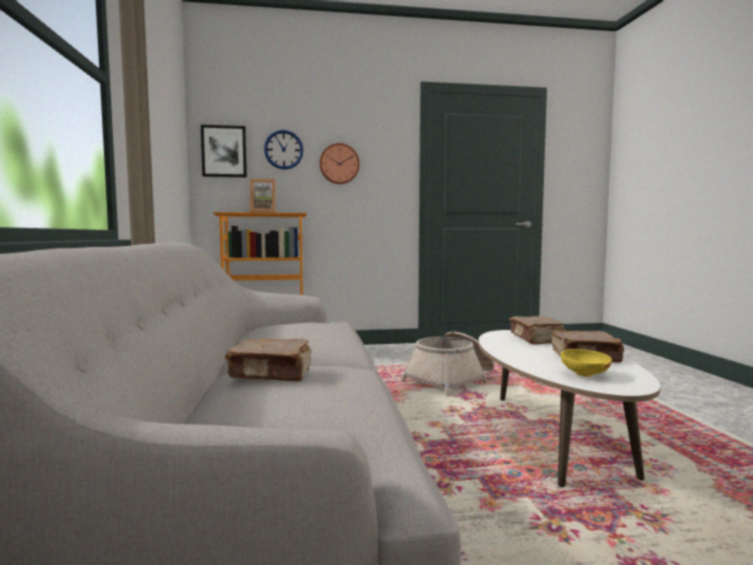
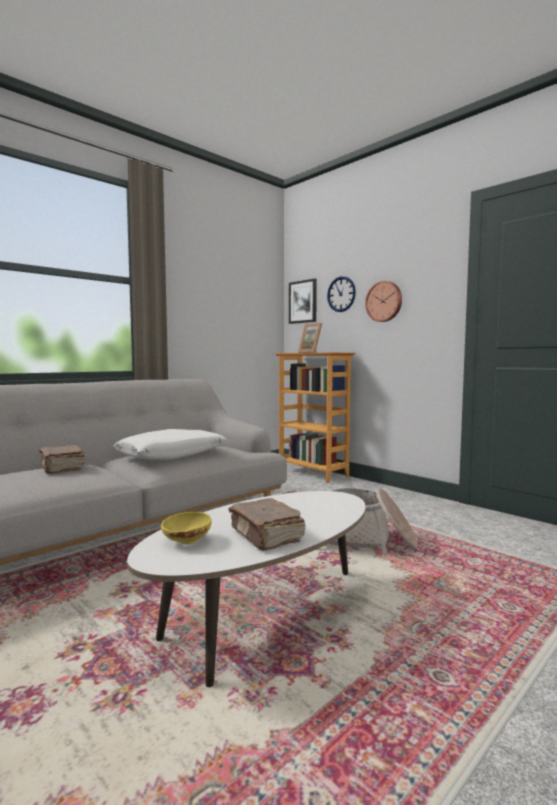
camera: 55 degrees right, 0 degrees up
brown book [509,316,566,344] -> none
none -> white pillow [114,429,227,460]

